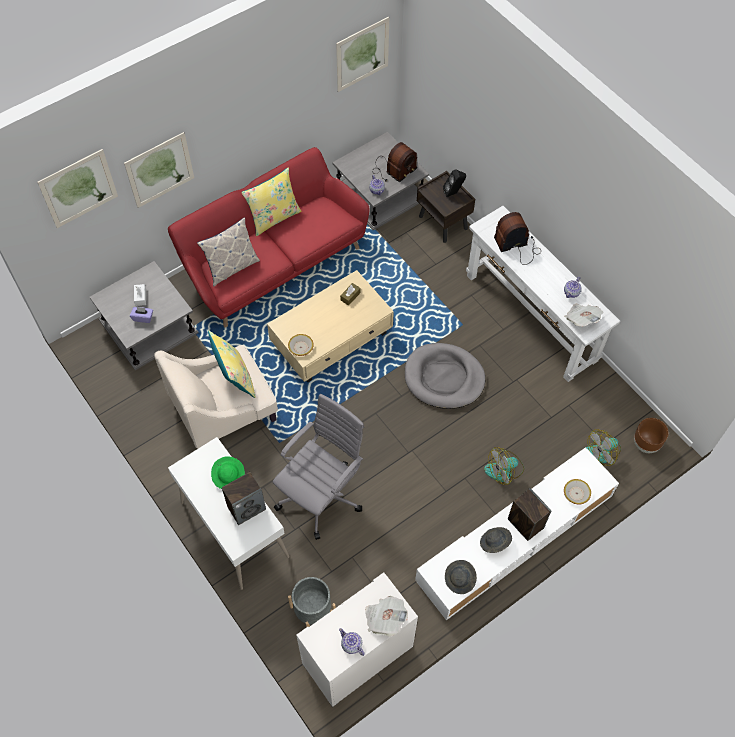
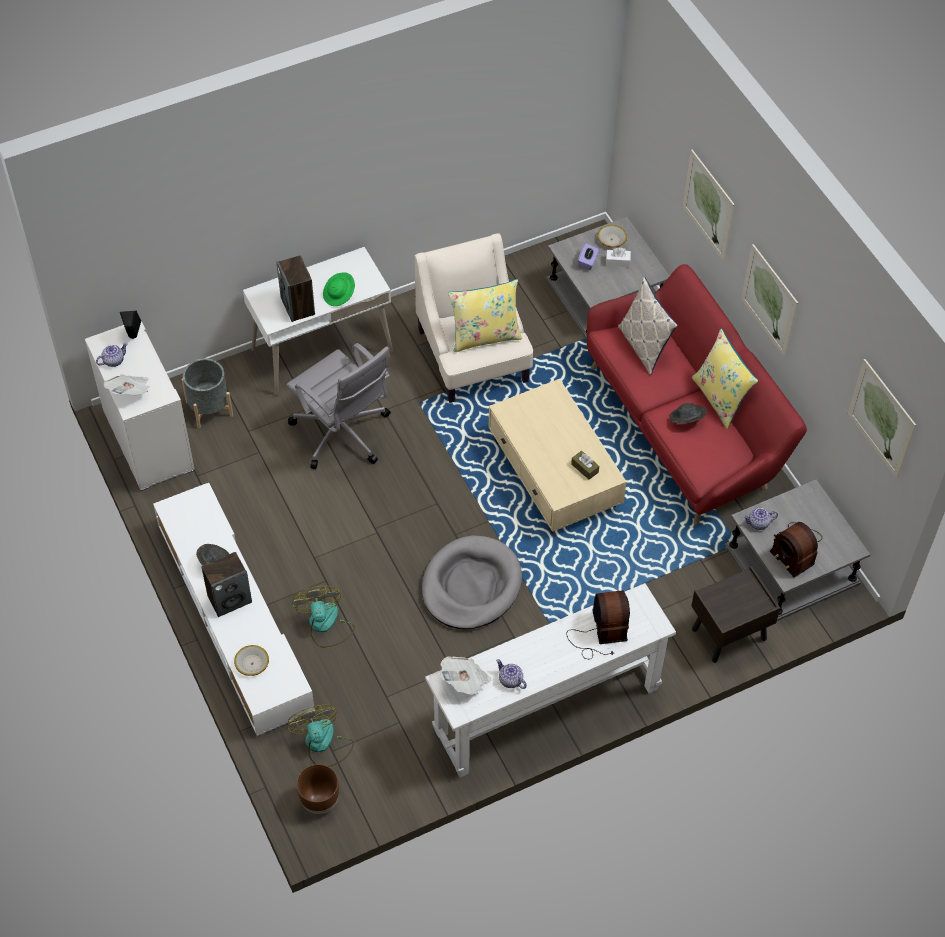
camera: 100 degrees right, 5 degrees down
picture [37,149,118,228] -> picture moved to [741,244,798,357]
bowl [288,334,314,356] -> bowl moved to [597,225,627,247]
black speaker [443,170,466,197] -> black speaker moved to [120,311,141,339]
grey hat [445,560,477,594] -> grey hat moved to [669,403,707,424]

